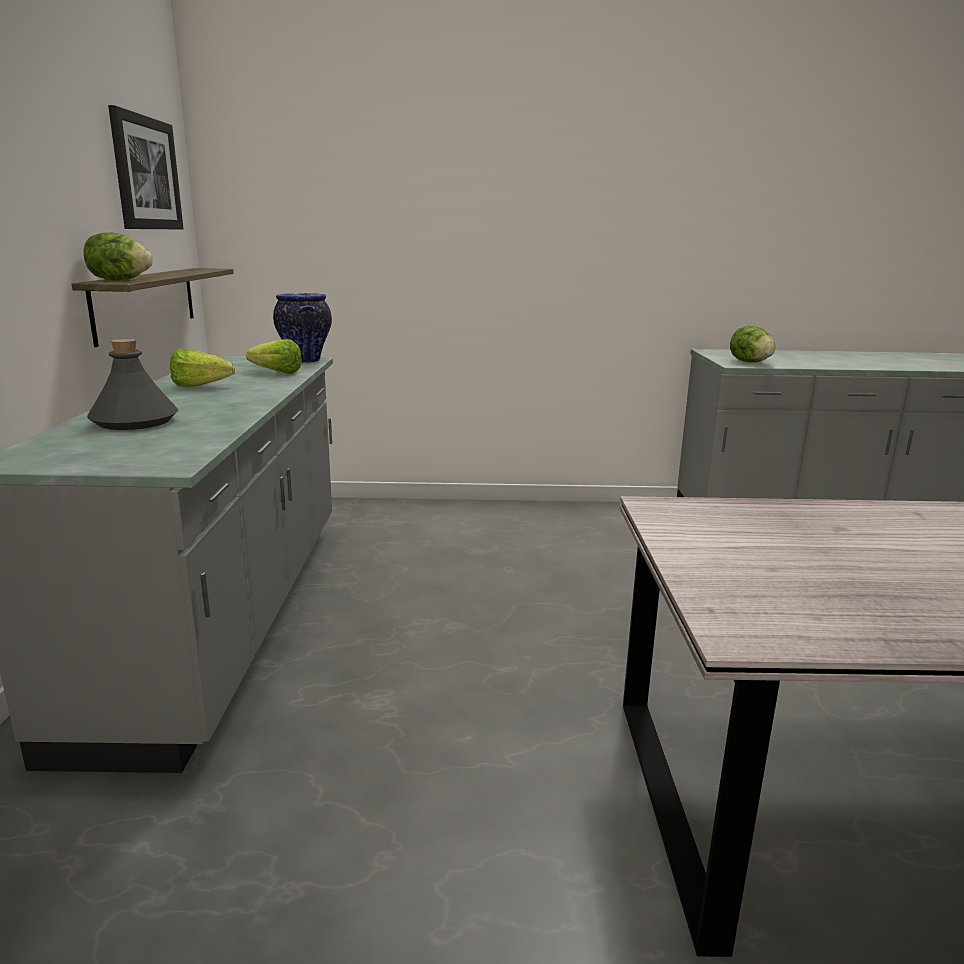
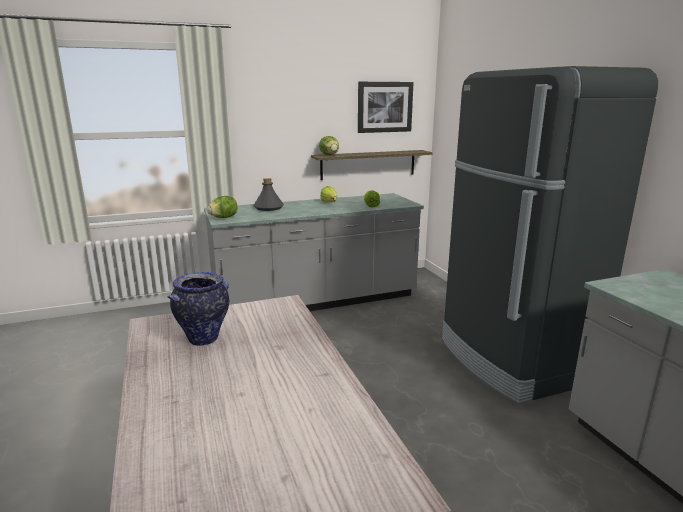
camera: 70 degrees right, 0 degrees up
vase [273,293,332,363] -> vase moved to [168,272,229,346]
lettuce [730,326,775,363] -> lettuce moved to [207,196,238,218]
none -> black fridge [442,66,658,404]

